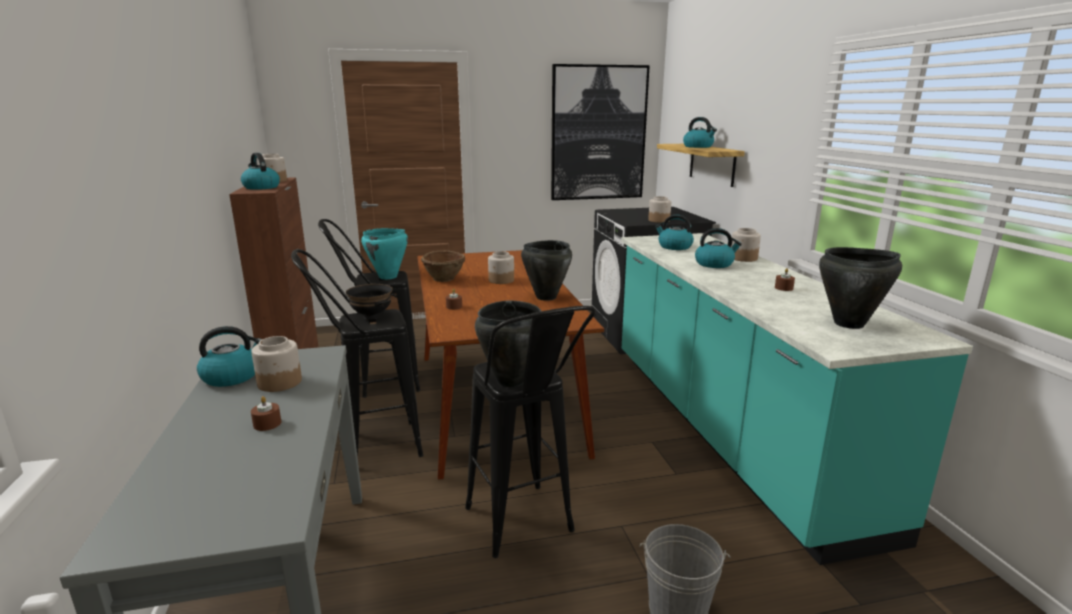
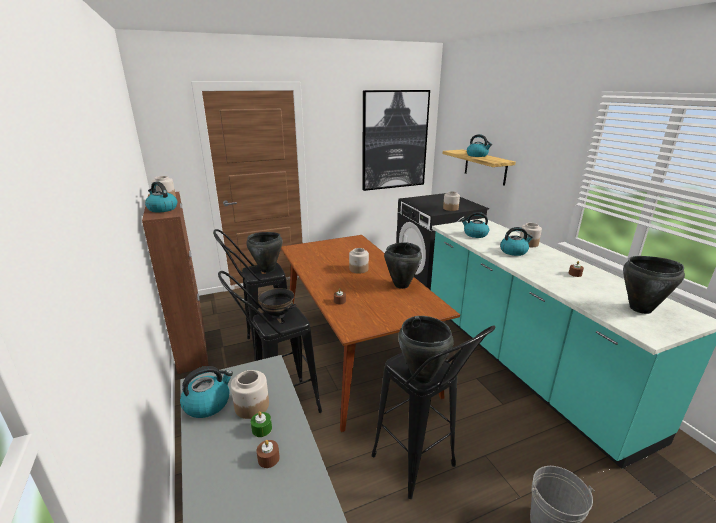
camera: 10 degrees left, 5 degrees up
turquoise cooking pot [361,228,408,279] -> black cooking pot [246,232,283,273]
brown bowl [421,251,465,282] -> none
none -> green candle [251,411,272,437]

